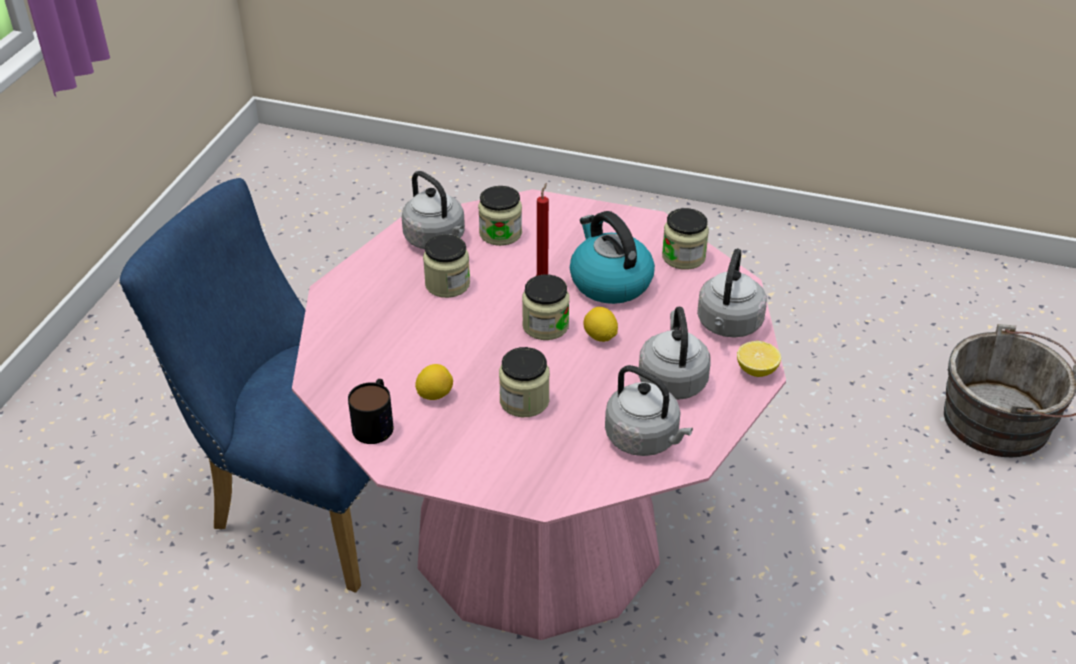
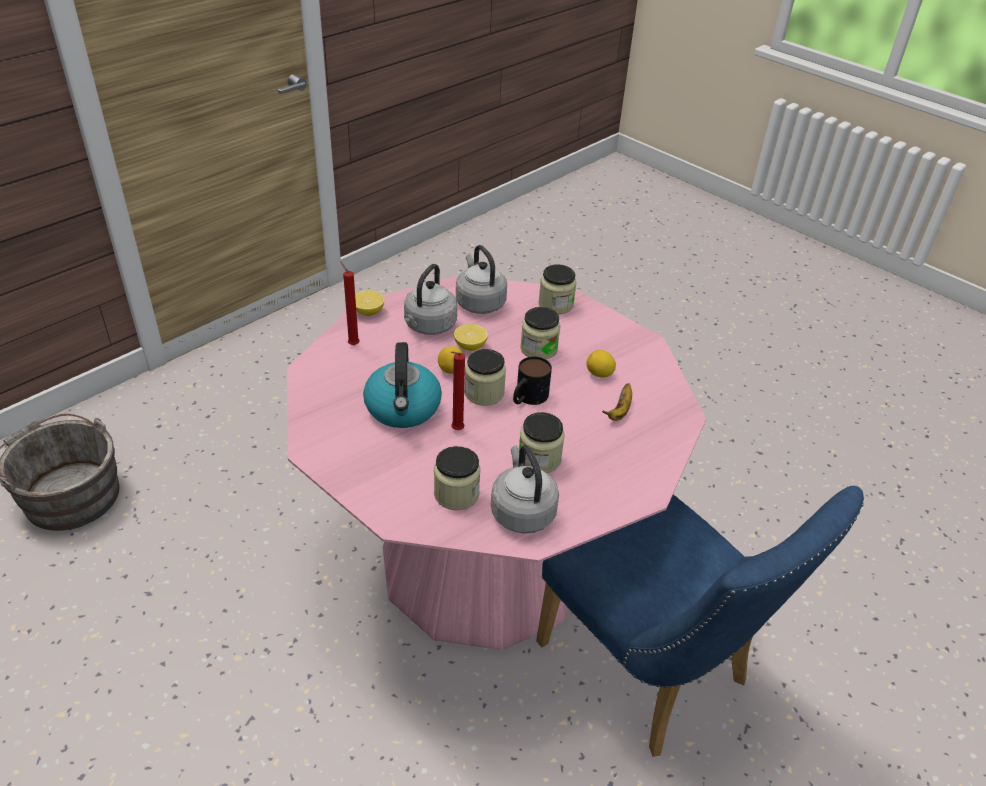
camera: 155 degrees left, 0 degrees up
mug [348,379,394,444] -> mug moved to [513,356,552,405]
jar [662,208,709,270] -> jar moved to [538,264,577,314]
grey kettle [697,248,767,338] -> red candle [340,261,360,345]
none -> lemon [454,324,488,351]
none -> banana [602,383,632,421]

